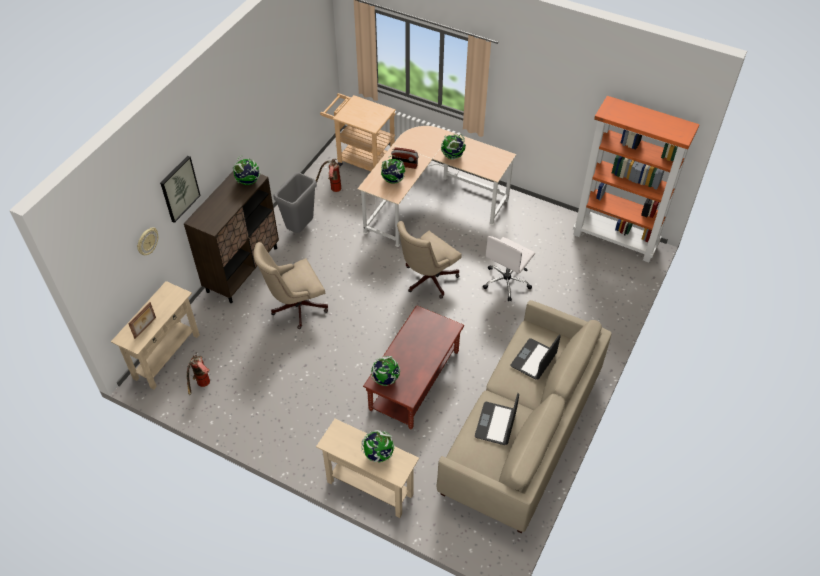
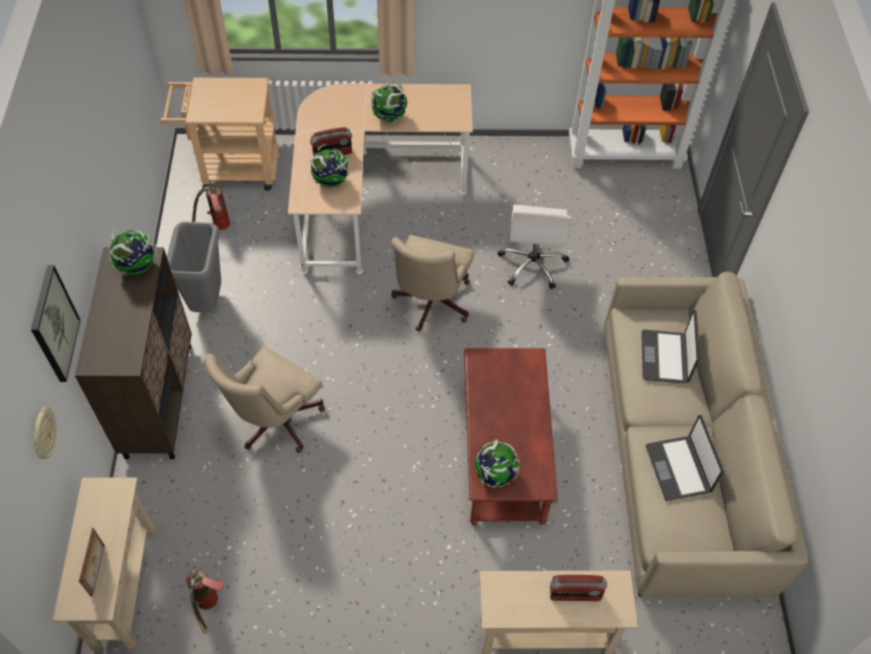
camera: 30 degrees left, 5 degrees up
globe [361,430,395,463] -> radio [550,575,607,601]

